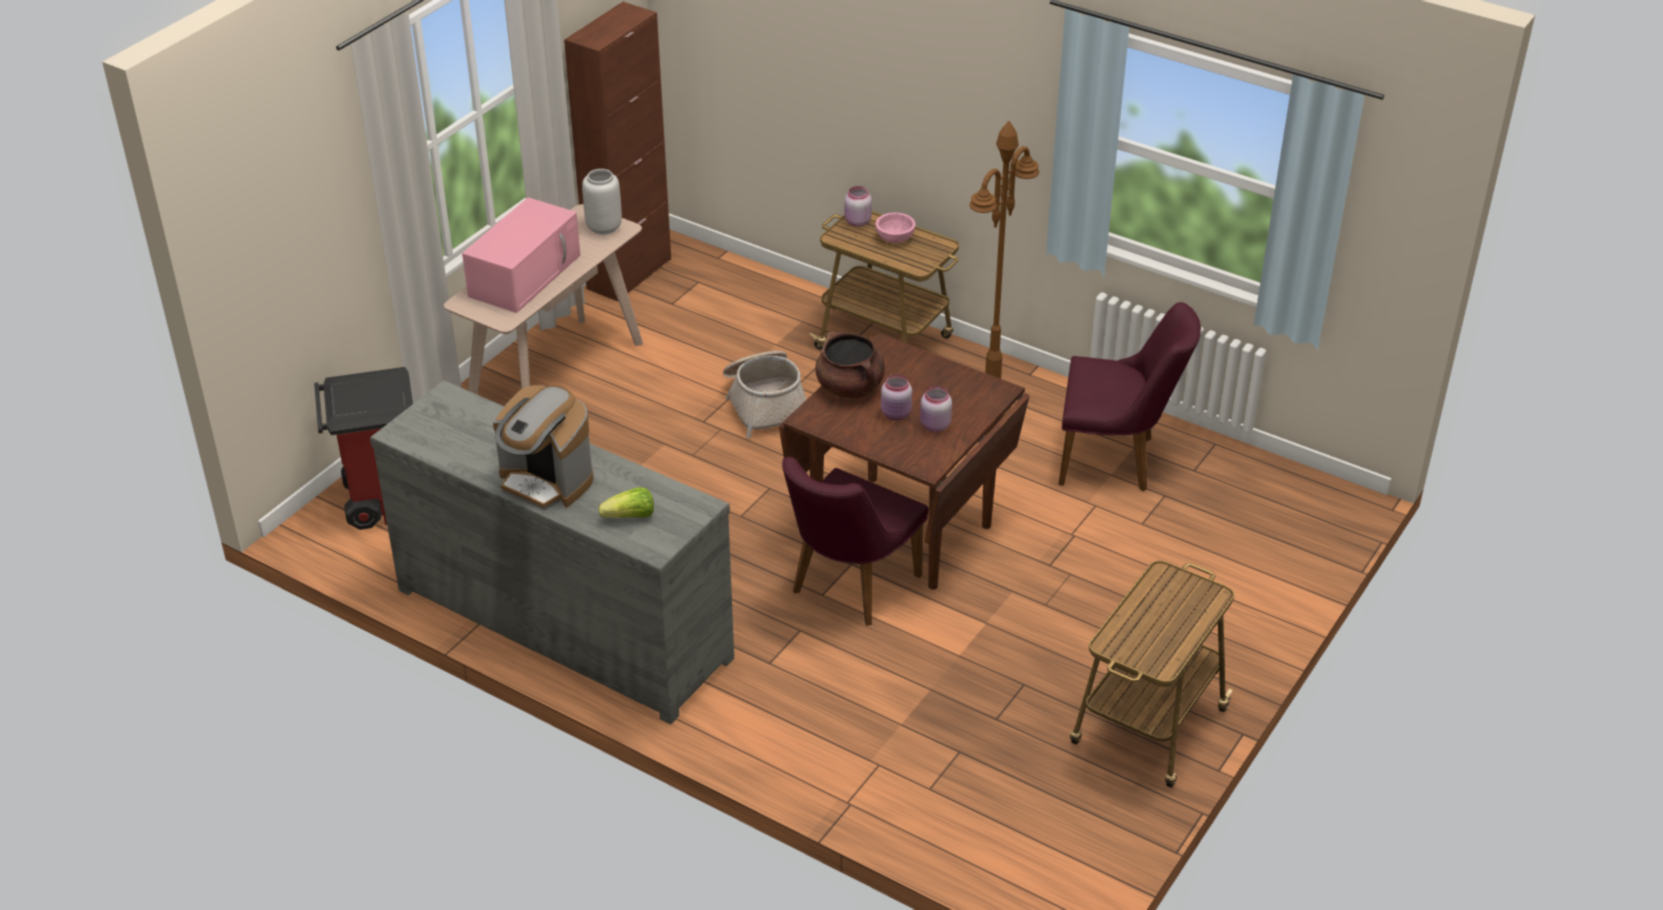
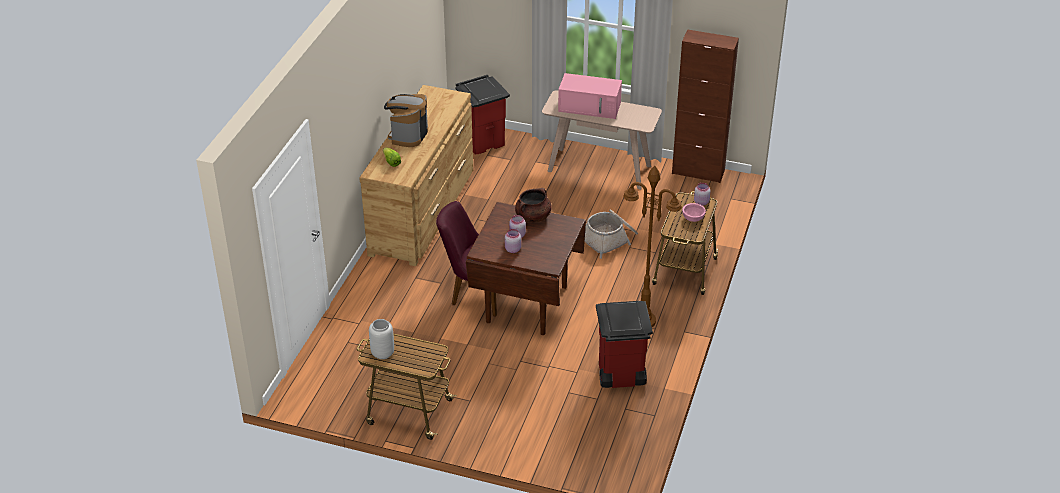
camera: 75 degrees right, 0 degrees up
grey dresser [370,381,734,724] -> brown dresser [359,85,473,266]
grey vase [582,169,622,235] -> grey vase moved to [369,319,394,359]
purple chair [1059,302,1201,491] -> red trash can [596,301,653,388]

